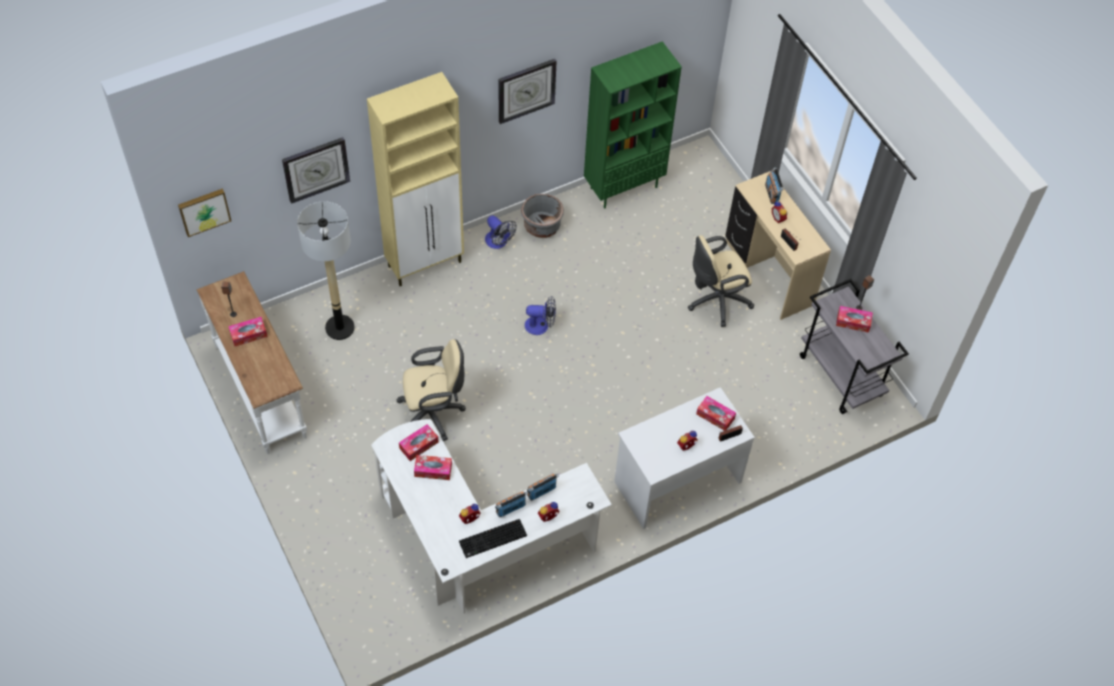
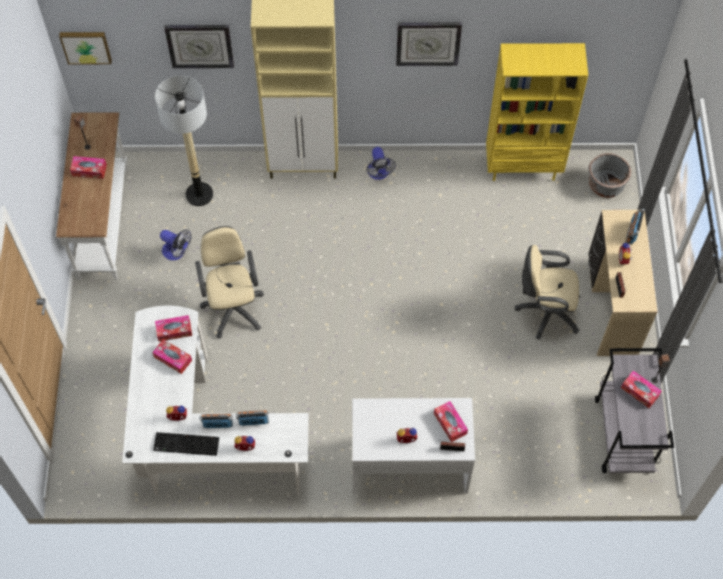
camera: 30 degrees right, 5 degrees up
beige office chair [396,339,466,441] -> beige office chair turned 120 degrees counterclockwise [195,226,264,338]
grey planter [521,194,564,238] -> grey planter moved to [589,153,631,198]
fan [525,296,556,335] -> fan moved to [160,229,192,260]
green bookcase [584,41,682,209] -> yellow bookcase [486,43,588,181]

